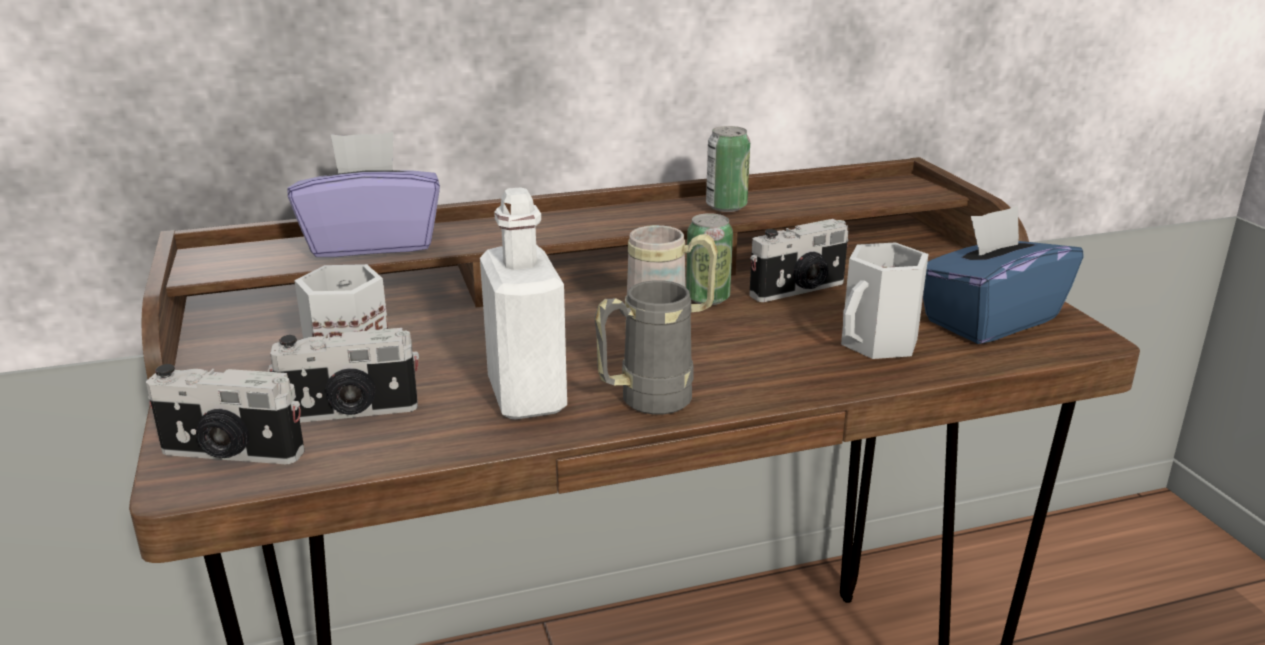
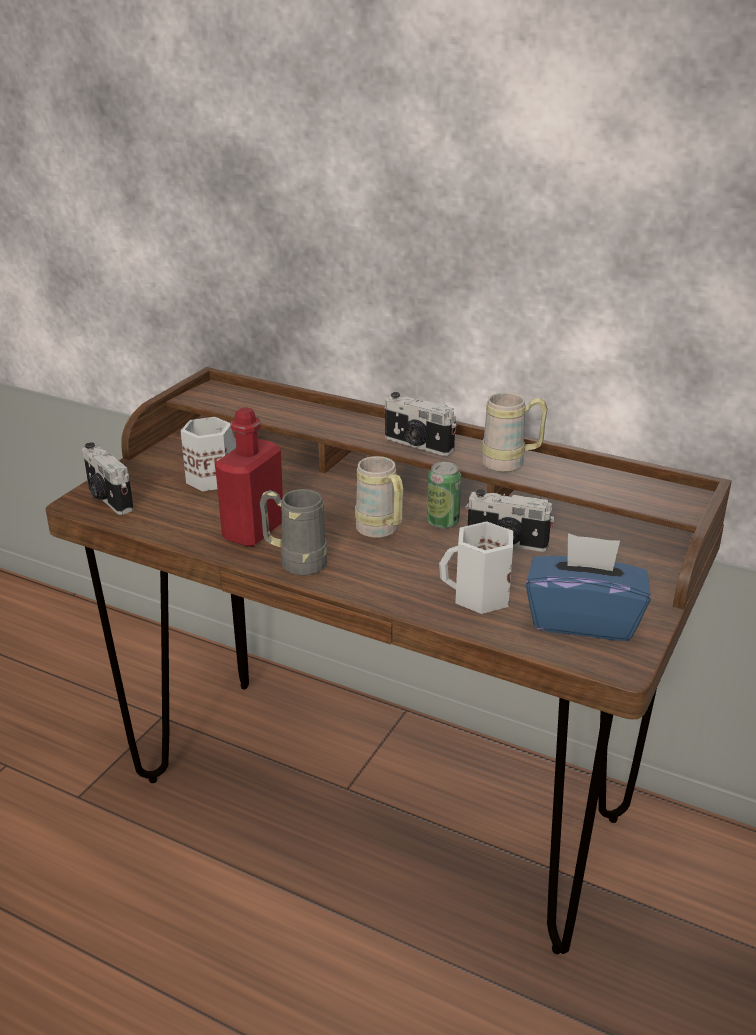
camera: 45 degrees right, 5 degrees up
camera [268,328,419,423] -> camera moved to [385,392,457,456]
purple tissue box [288,132,440,257] -> none
white bottle [480,187,567,420] -> red bottle [215,407,283,547]
can [706,126,750,212] -> beige mug [482,392,548,472]

